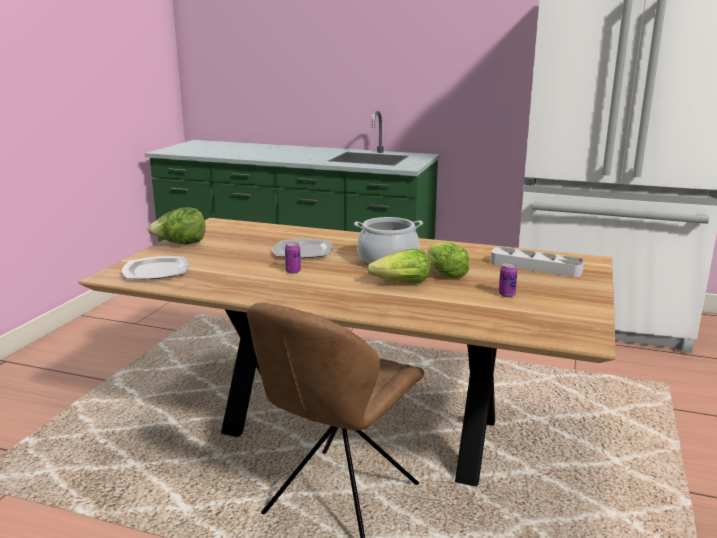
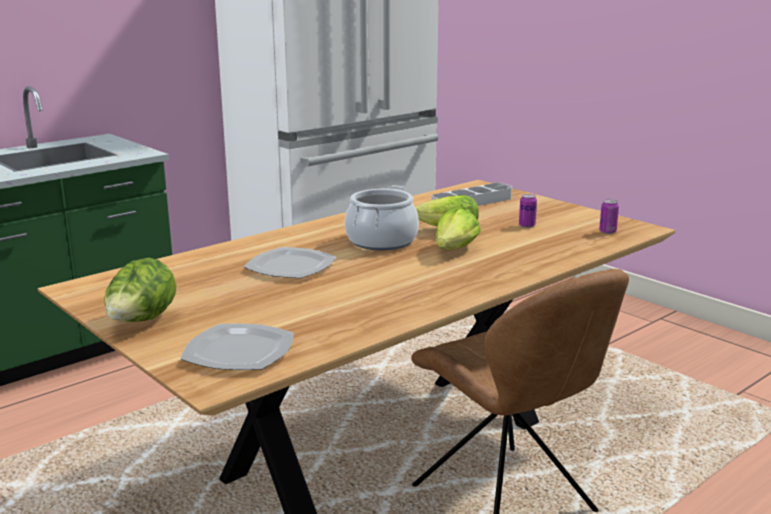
camera: 60 degrees left, 0 degrees up
can [285,242,301,273] -> can moved to [599,199,619,234]

